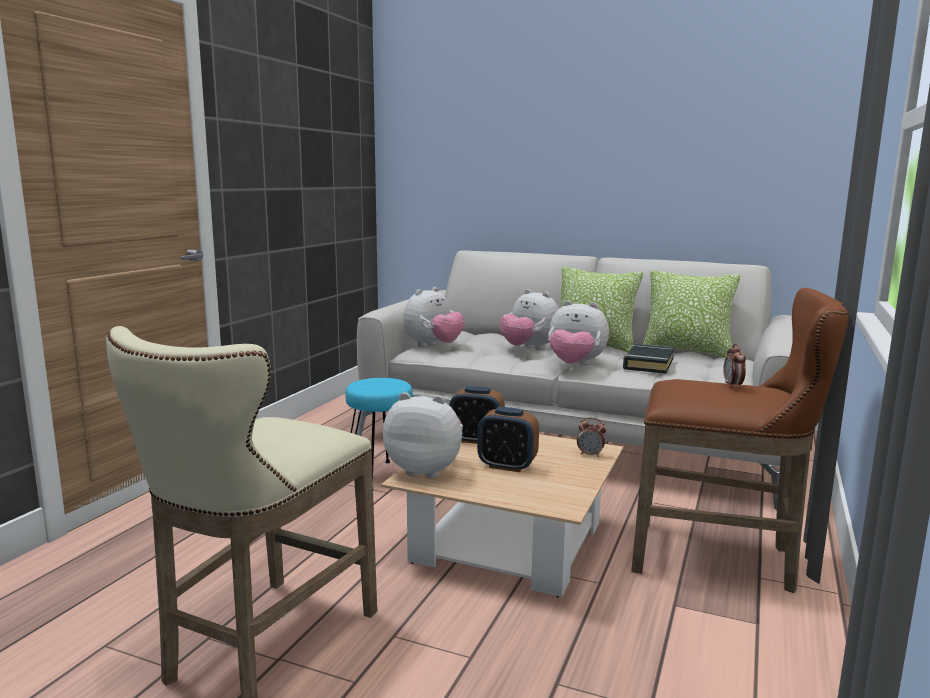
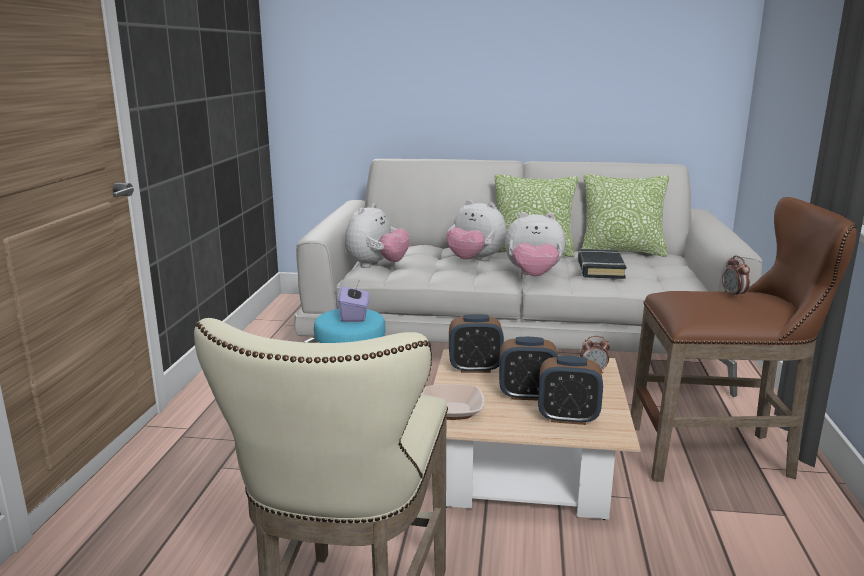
camera: 15 degrees left, 5 degrees up
plush toy [383,392,463,479] -> bowl [422,384,484,420]
none -> purple tissue box [338,281,369,322]
none -> alarm clock [538,356,603,425]

